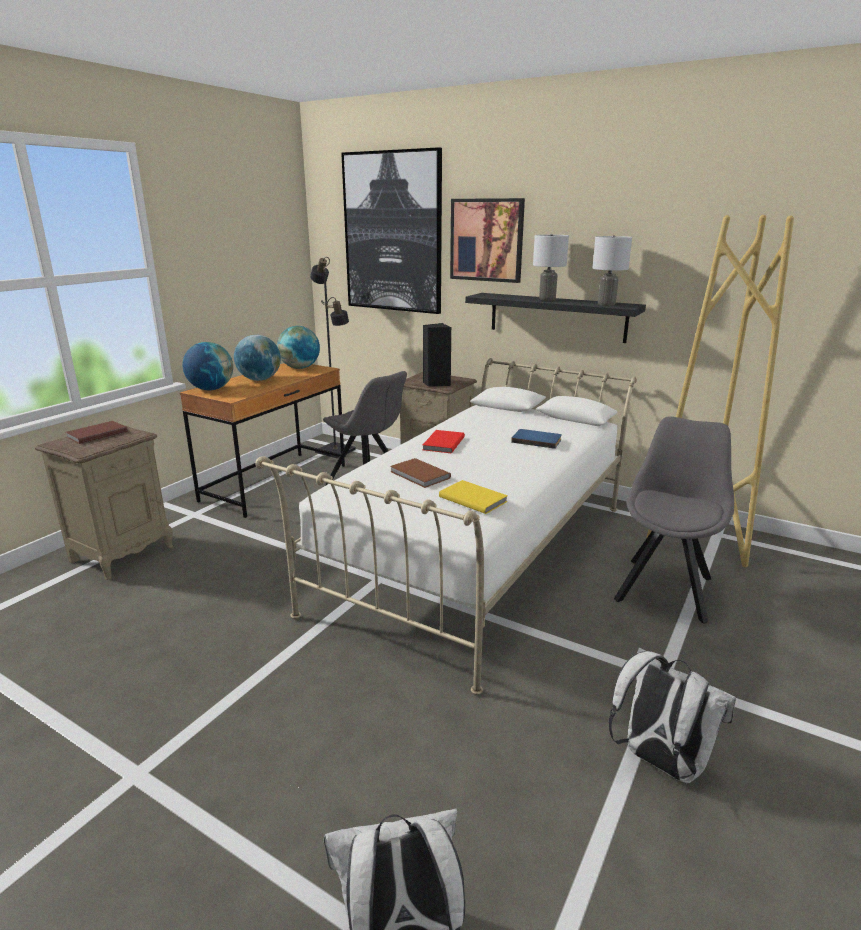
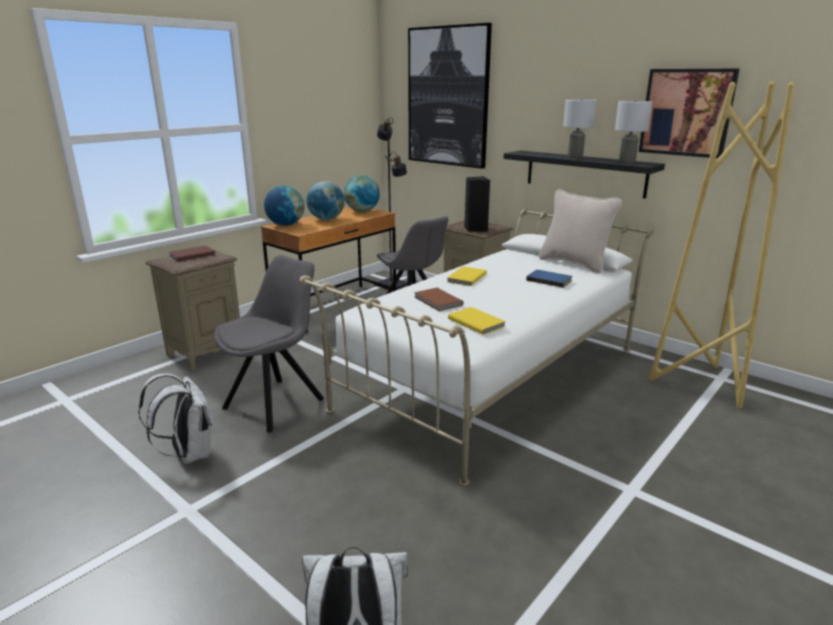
camera: 10 degrees right, 0 degrees up
red book [423,430,465,453] -> yellow book [447,267,487,286]
picture [450,198,525,283] -> picture moved to [639,69,740,158]
white backpack [609,648,736,783] -> white backpack moved to [138,373,213,464]
grey chair [614,416,734,623] -> grey chair moved to [214,255,324,432]
none -> beige pillow [538,189,622,273]

